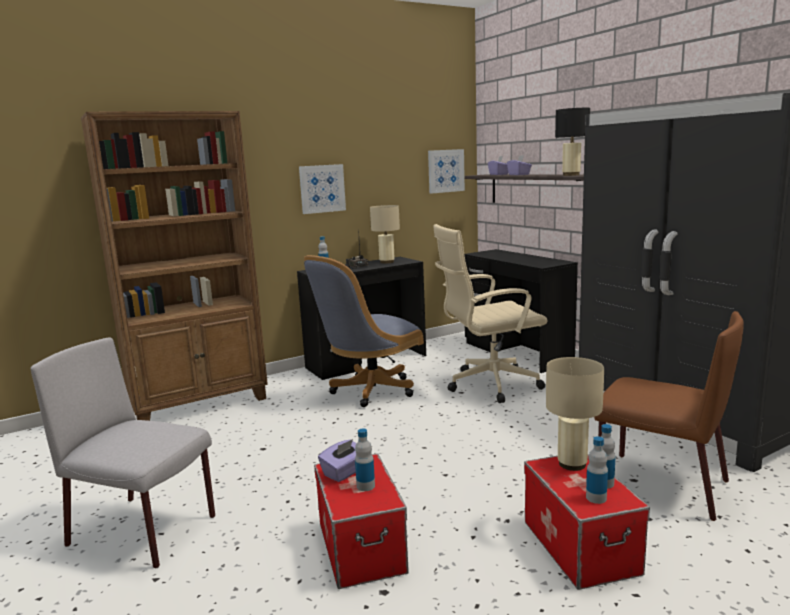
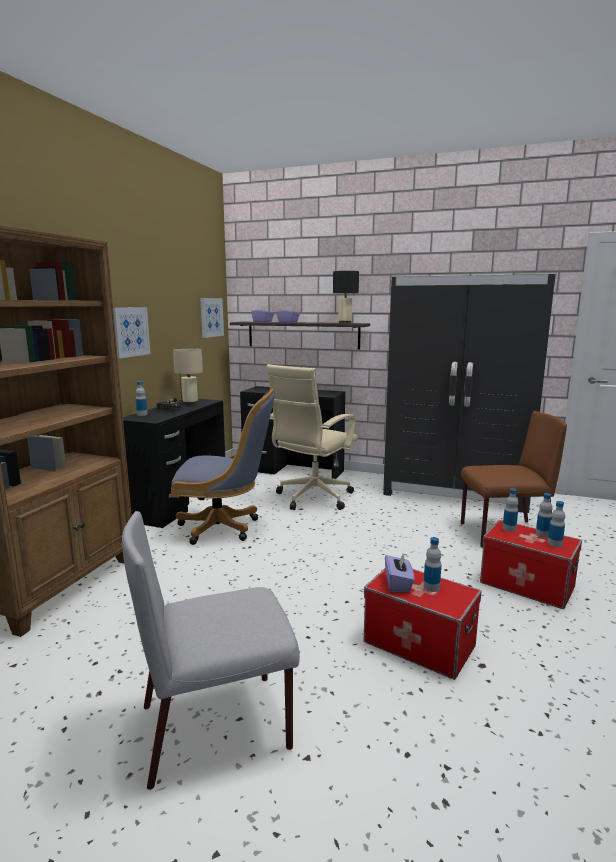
camera: 40 degrees left, 0 degrees up
blue office chair [304,255,424,407] -> blue office chair turned 90 degrees counterclockwise [171,388,275,545]
beige table lamp [546,357,604,471] -> bottle [503,488,518,532]

